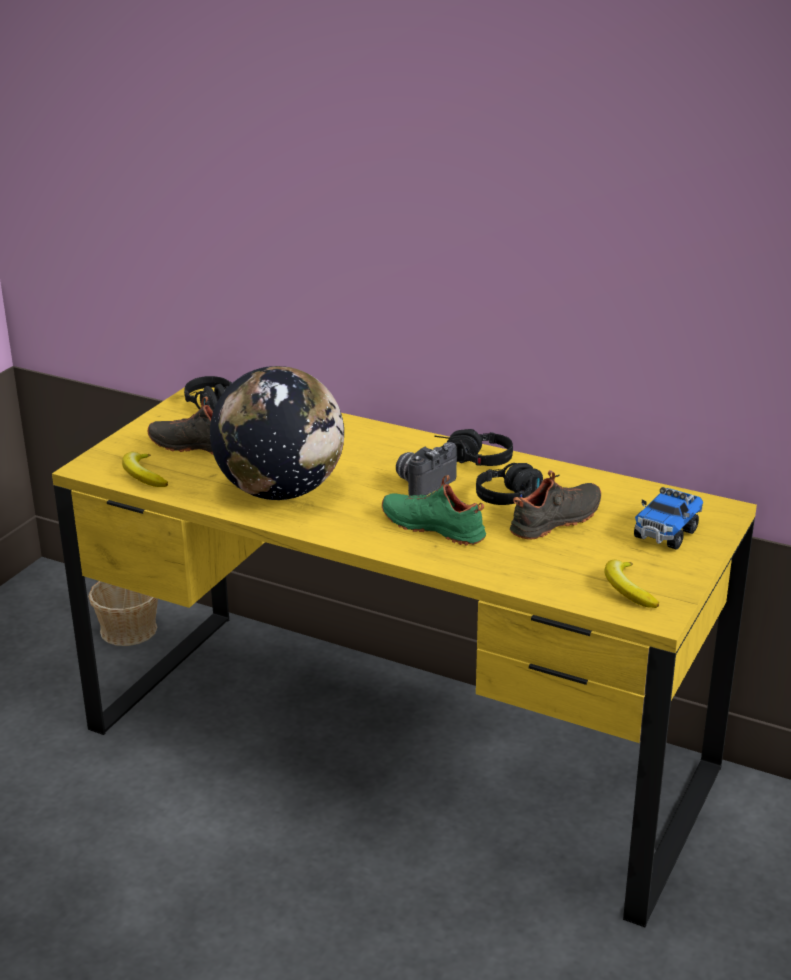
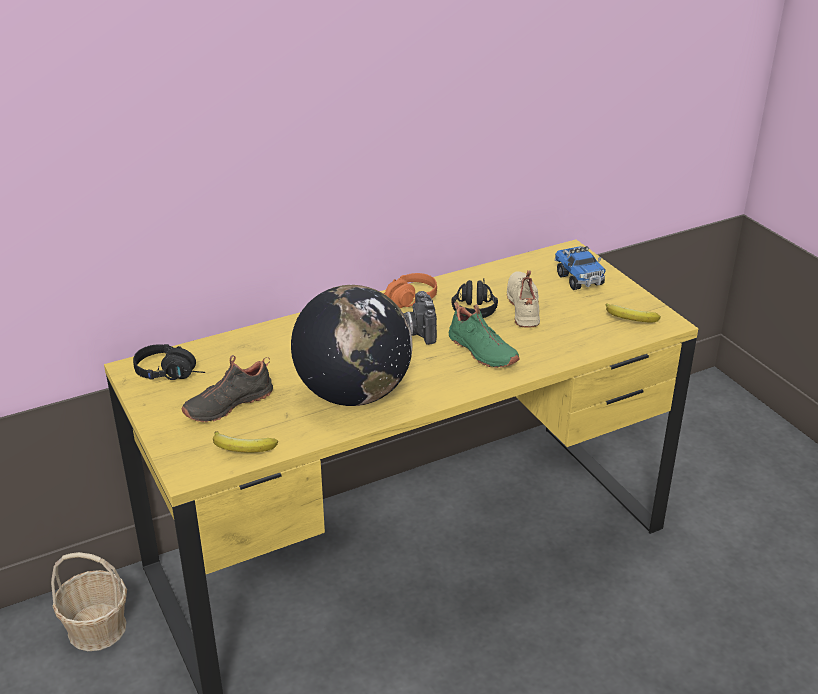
camera: 55 degrees left, 5 degrees up
green shoe [382,475,486,545] -> green shoe turned 105 degrees counterclockwise [448,302,520,368]
black headphones [434,429,513,466] -> orange headphones [383,273,437,308]
black shoe [510,470,601,540] -> beige shoe [507,270,540,328]

